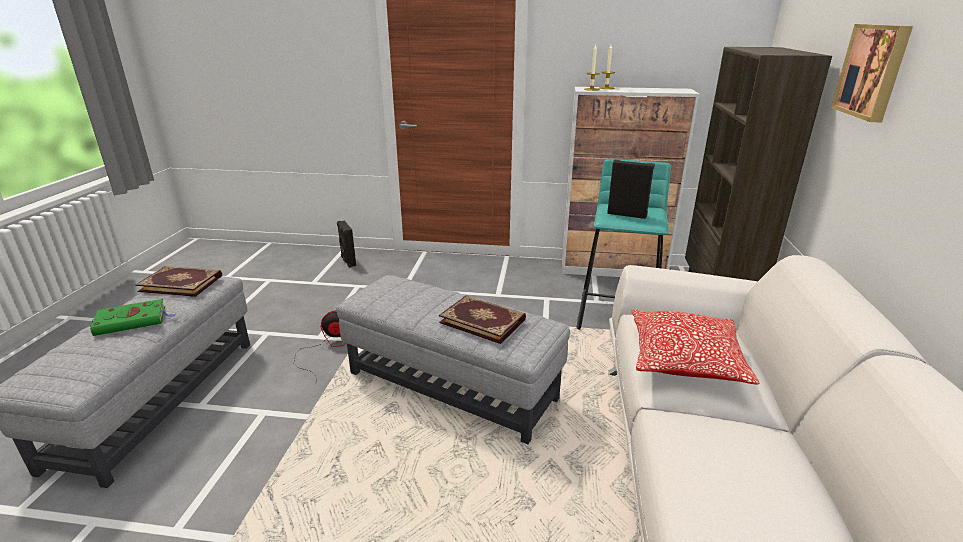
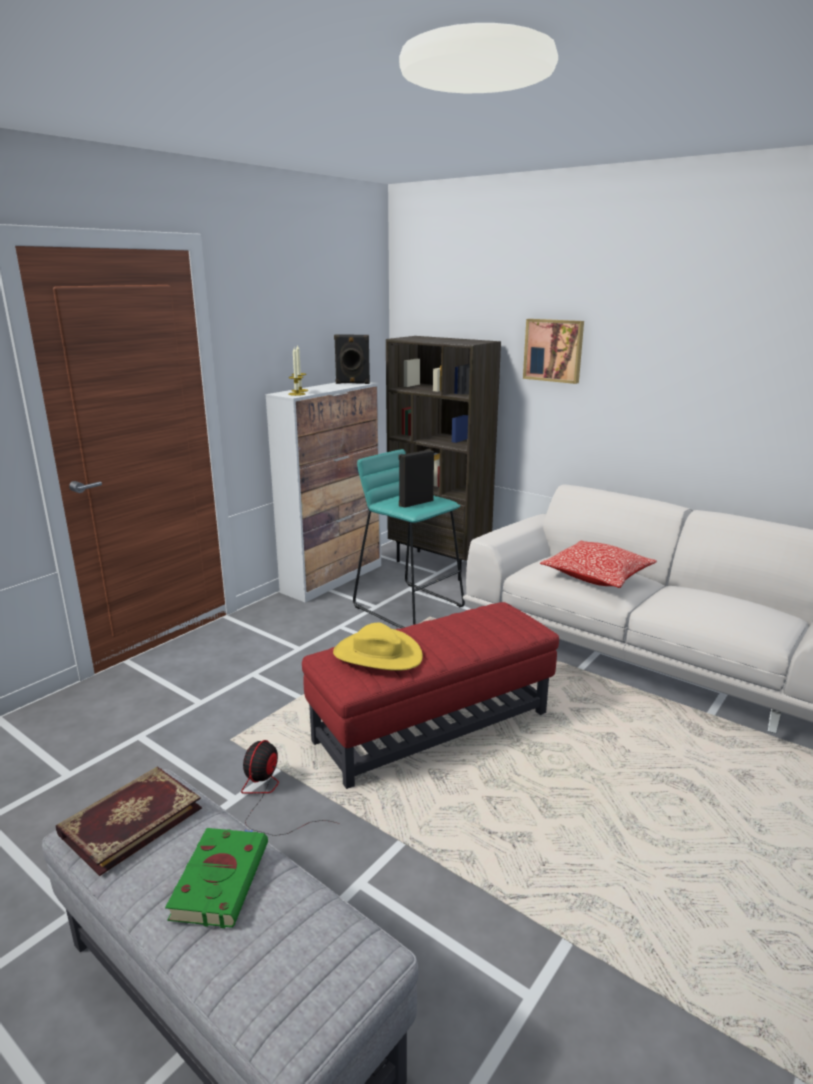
camera: 60 degrees left, 5 degrees down
grey ottoman [336,275,570,444] -> red ottoman [302,602,559,789]
black speaker [337,220,356,267] -> black speaker moved to [334,335,370,384]
book [439,295,526,344] -> none
none -> yellow hat [333,623,423,671]

